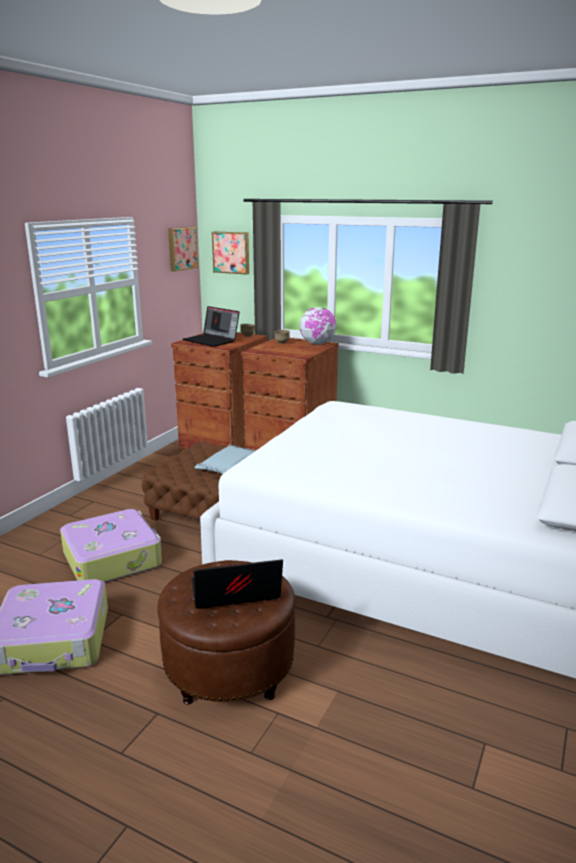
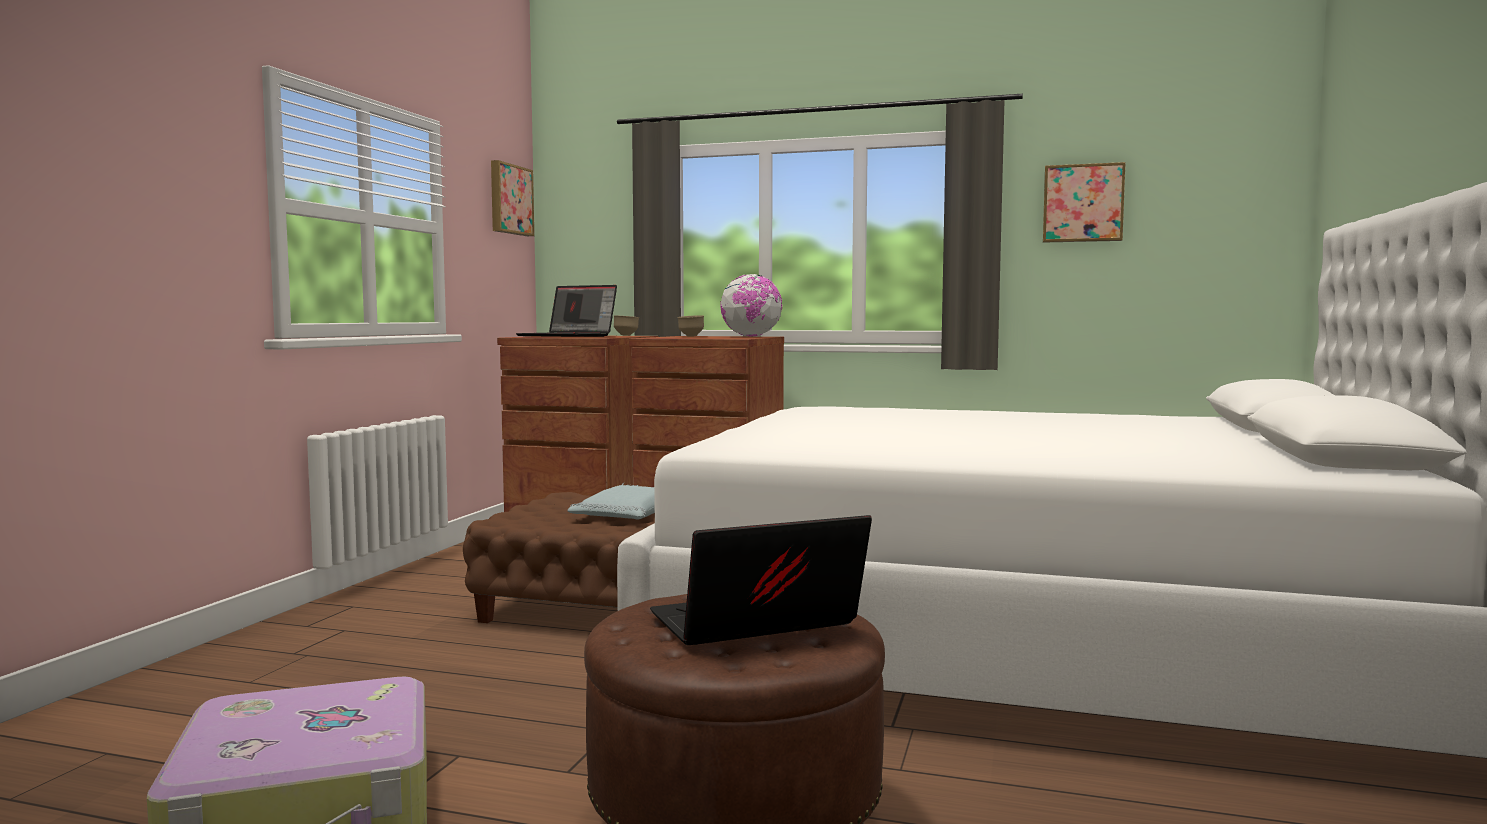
camera: 10 degrees left, 15 degrees down
suitcase [60,509,162,582] -> none
picture [212,231,249,275] -> picture moved to [1043,162,1125,243]

